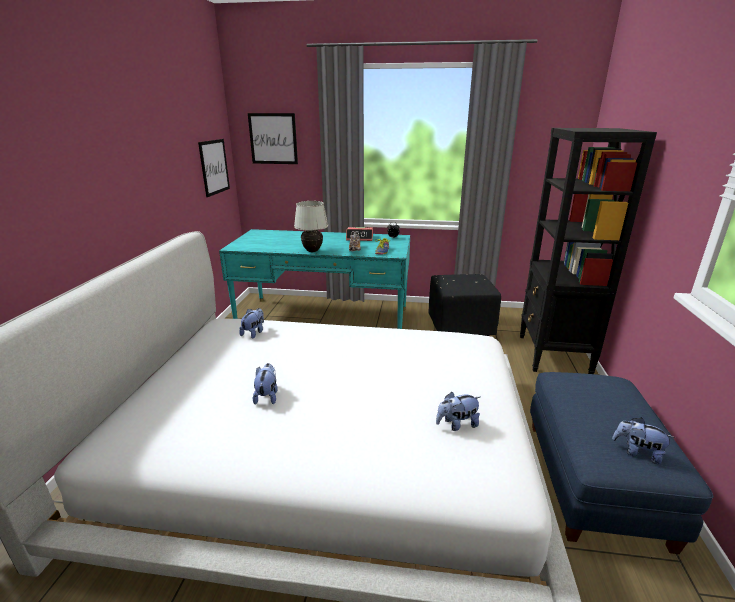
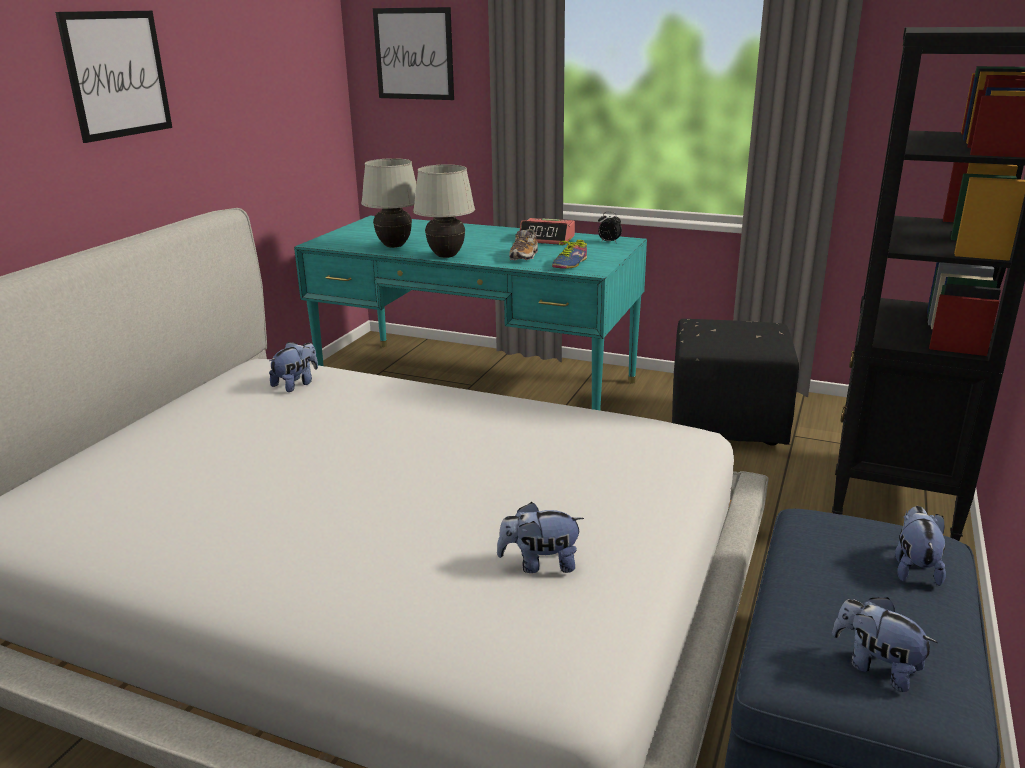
camera: 15 degrees right, 0 degrees up
picture [198,139,230,197] -> picture moved to [55,11,172,143]
plush toy [253,363,278,405] -> plush toy moved to [895,506,946,586]
none -> white table lamp [361,158,417,248]

